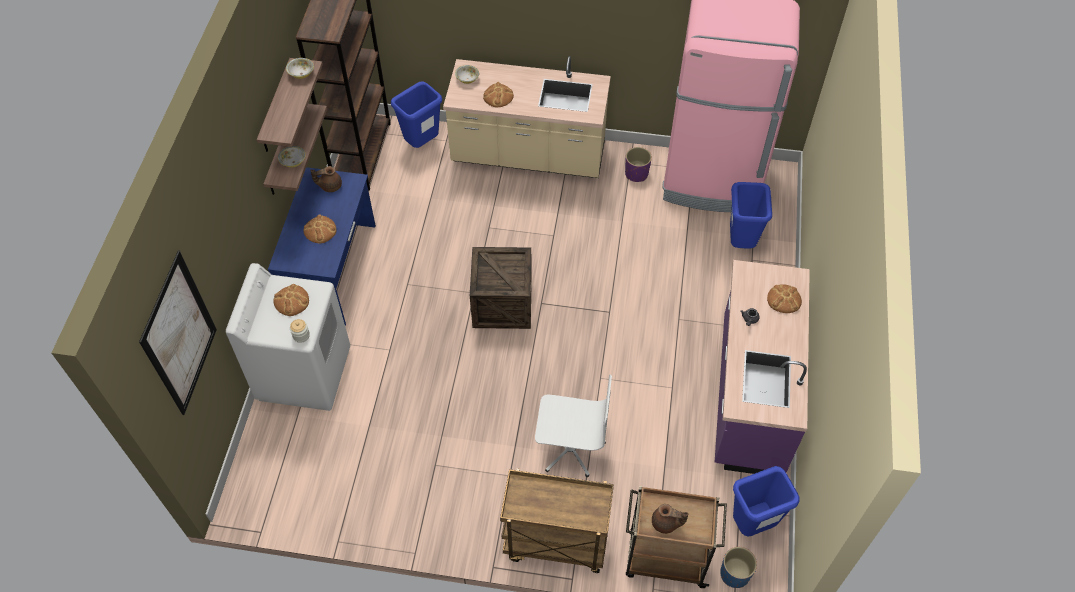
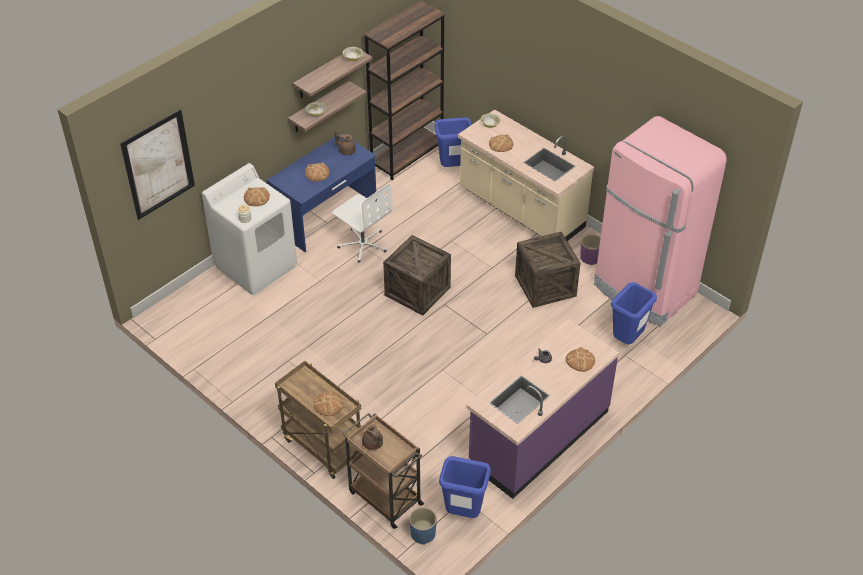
camera: 35 degrees right, 10 degrees down
white office chair [535,374,612,477] -> white office chair moved to [332,183,393,262]
none -> bread [314,390,344,416]
none -> crate [515,232,581,308]

